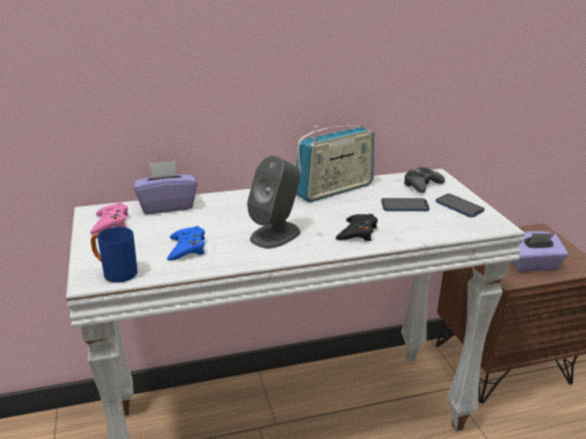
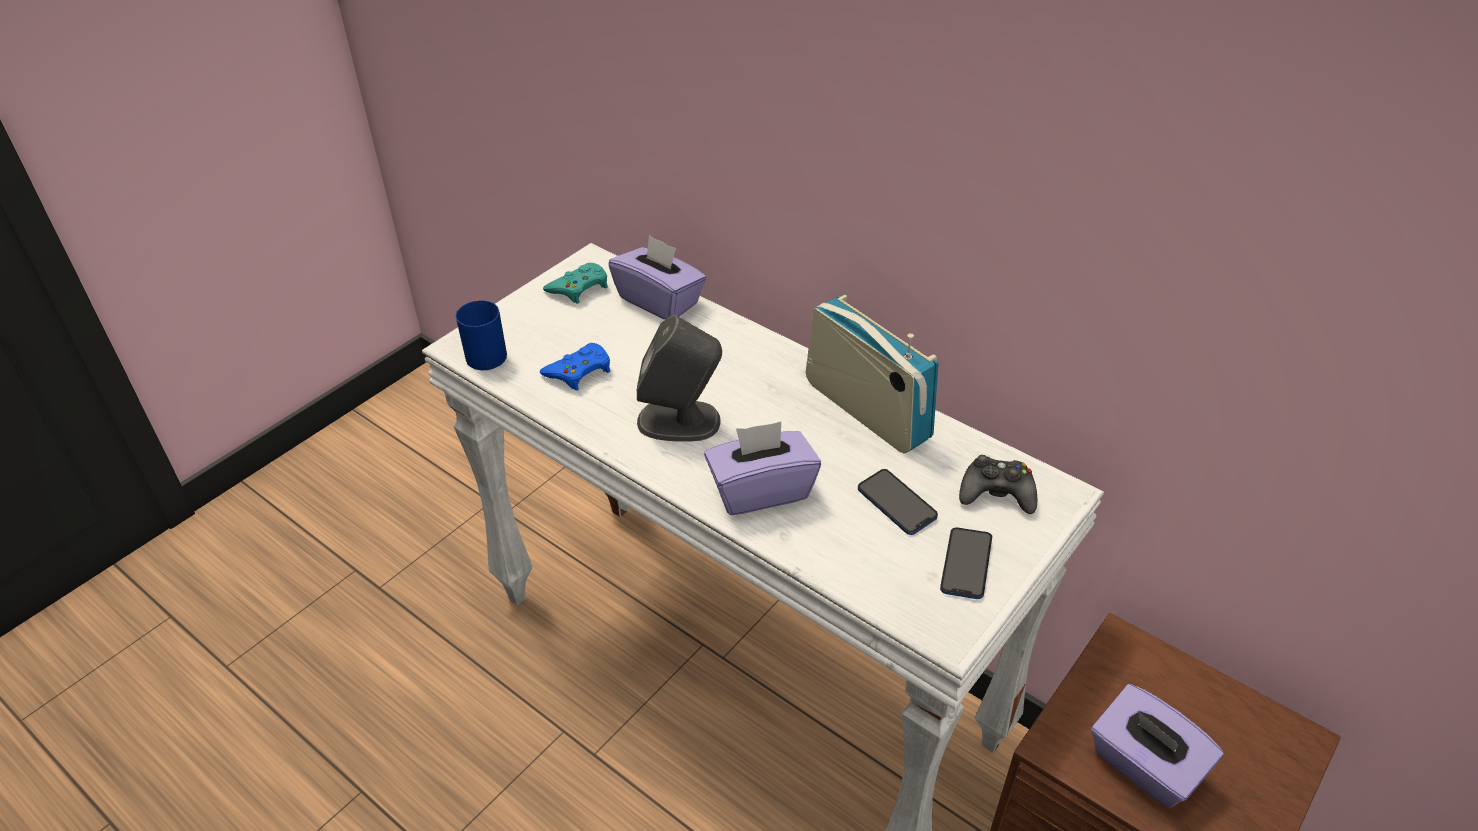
camera: 55 degrees right, 15 degrees up
pink game controller [90,202,129,234] -> turquoise game controller [543,263,608,304]
radio [296,125,374,202] -> radio turned 150 degrees counterclockwise [806,295,939,454]
black game controller [336,214,378,241] -> purple tissue box [704,422,821,515]

